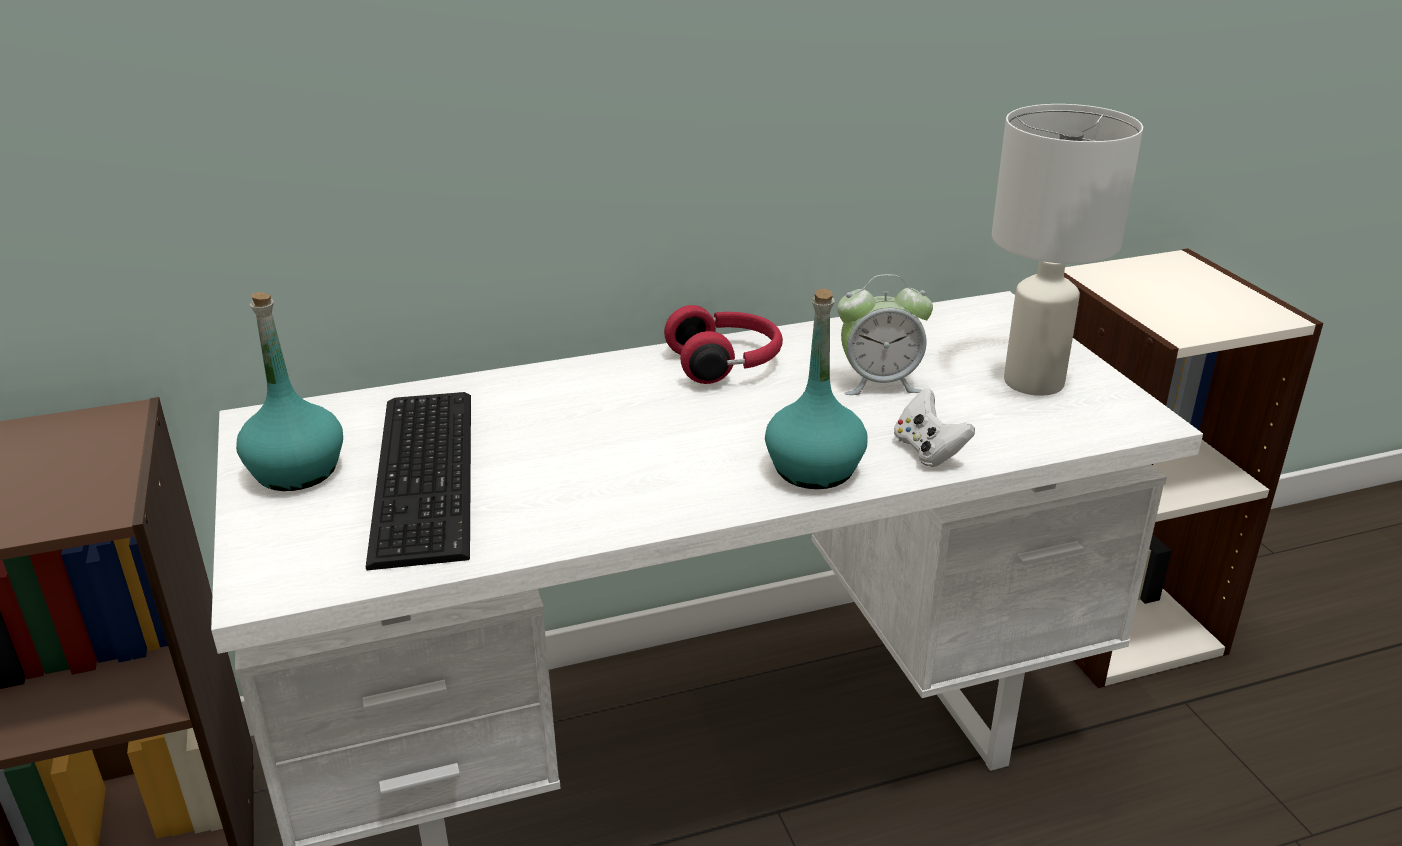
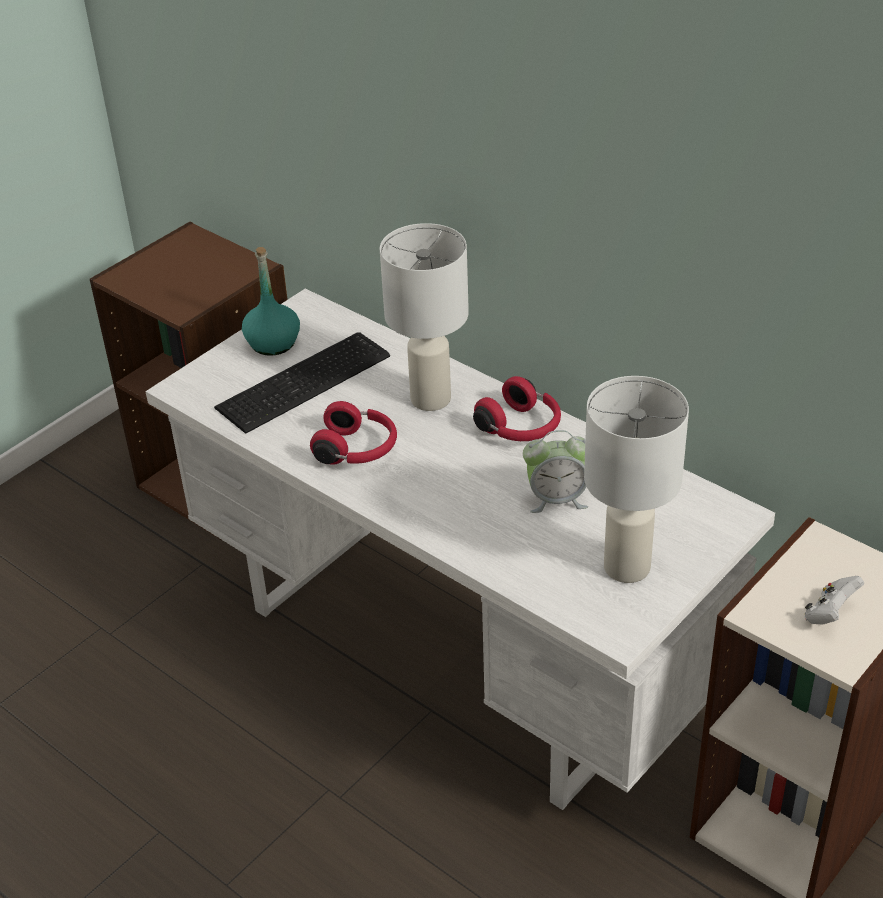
camera: 60 degrees right, 10 degrees up
turquoise bottle [765,288,868,489] -> none
alarm clock [837,274,933,395] -> alarm clock turned 60 degrees counterclockwise [523,430,588,513]
white game controller [894,388,975,467] -> white game controller moved to [805,576,864,624]
none -> red headphones [310,401,397,465]
none -> white table lamp [380,223,469,411]

